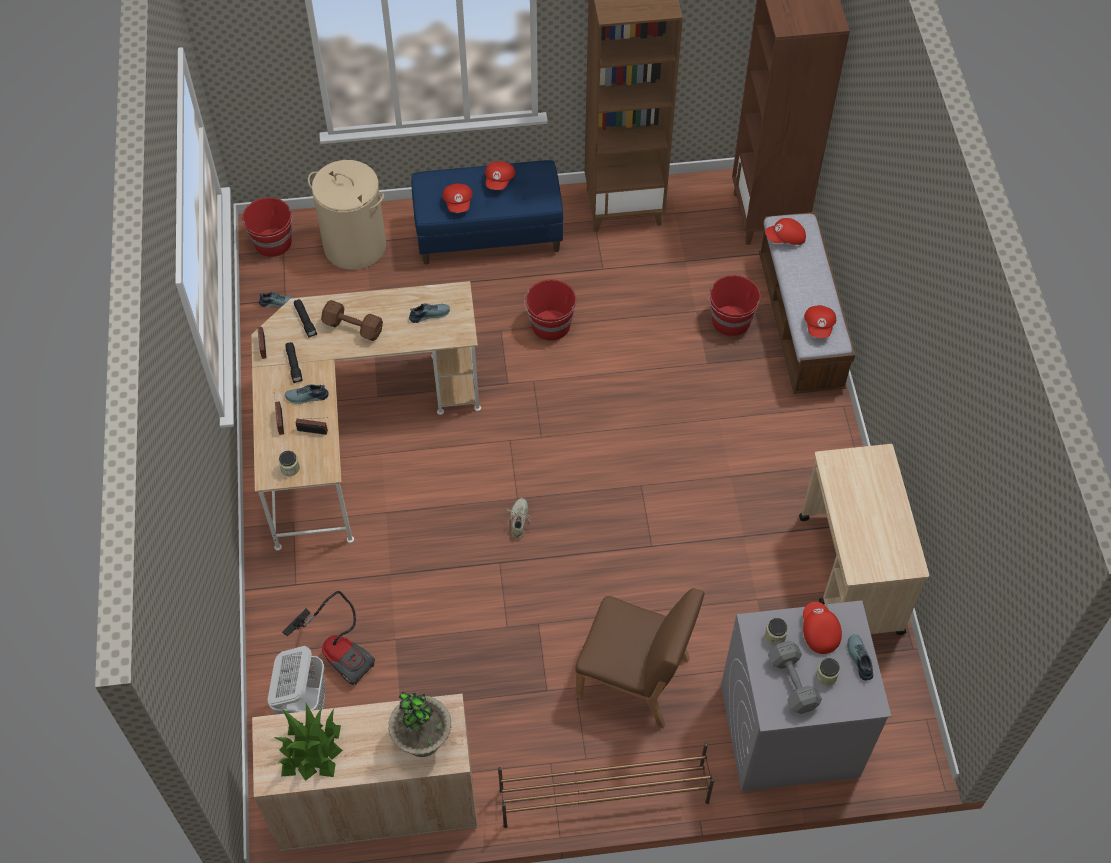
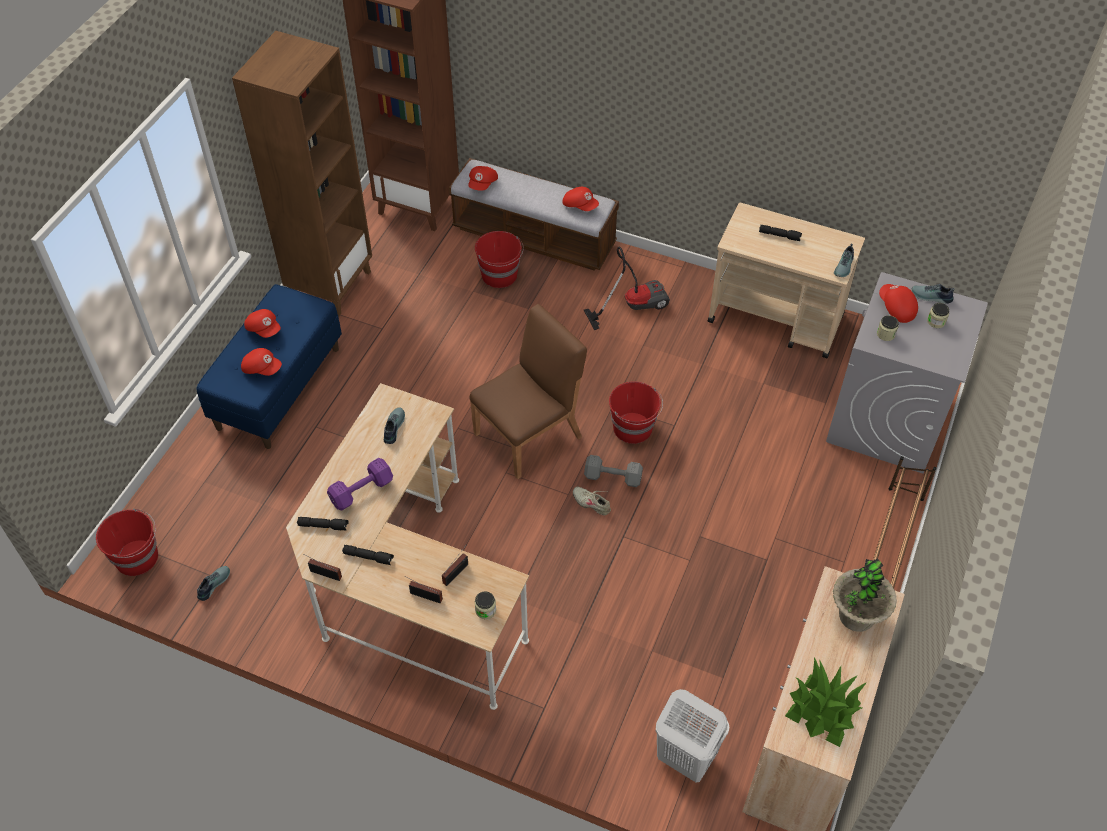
camera: 60 degrees left, 5 degrees down
vacuum cleaner [282,591,375,685] -> vacuum cleaner moved to [584,246,670,330]
shoe [285,384,329,404] -> shoe moved to [834,244,854,277]
beige laundry basket [308,160,386,270] -> none
brown dumbbell [321,300,383,341] -> purple dumbbell [327,458,393,510]
red bucket [524,279,576,341] -> red bucket moved to [609,381,663,444]
brown chair [575,588,705,729] -> brown chair moved to [469,304,587,479]
grey dumbbell [768,641,822,714] -> grey dumbbell moved to [584,455,643,487]
red cap [803,602,842,654] -> red cap turned 45 degrees clockwise [879,284,918,323]
none -> black flashlight [759,225,802,241]

